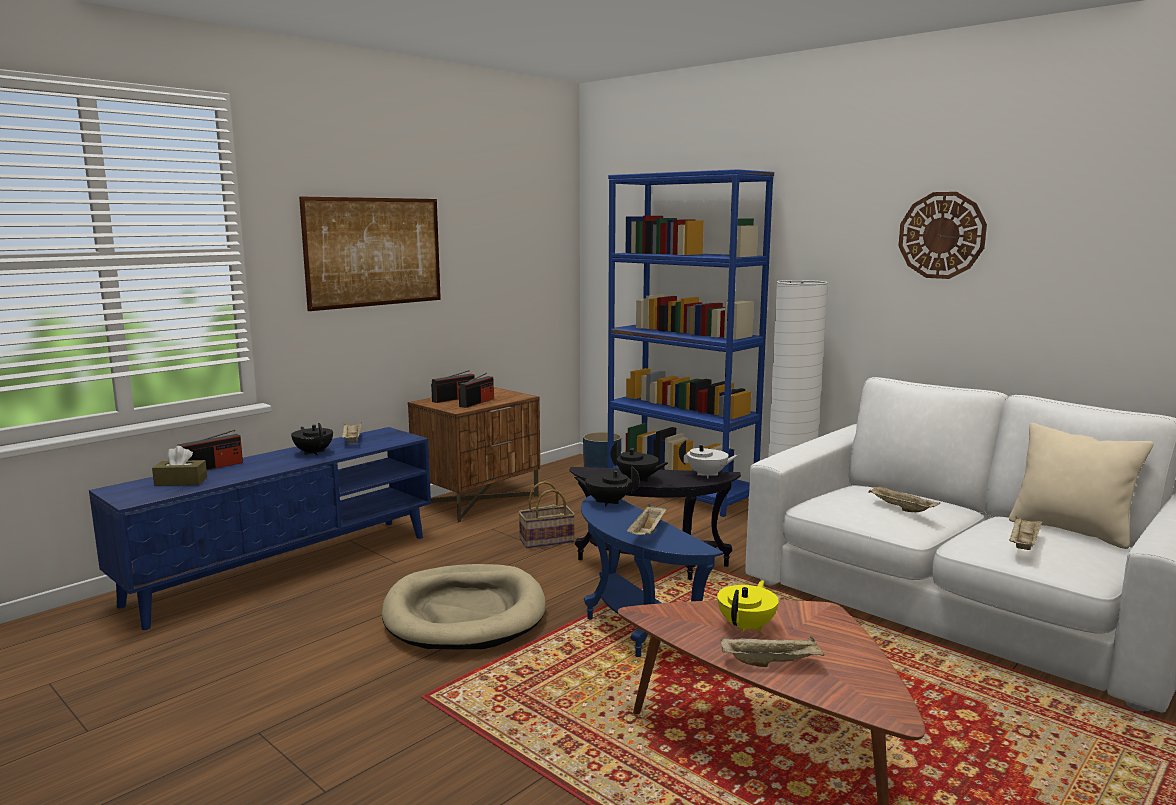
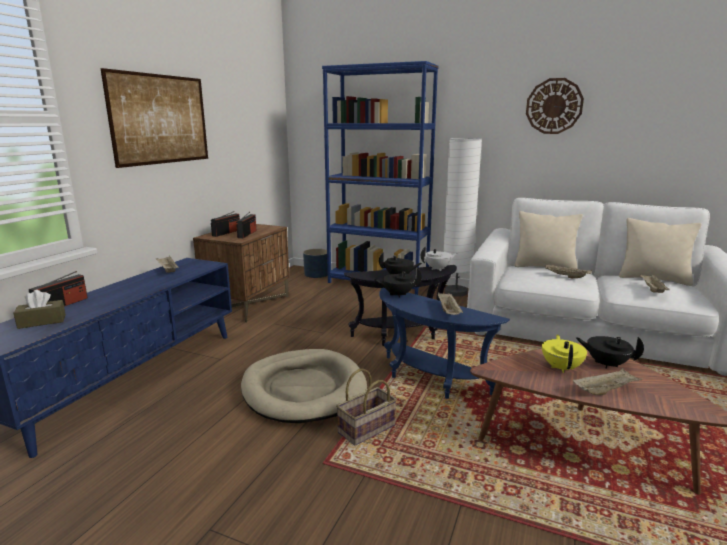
camera: 20 degrees left, 5 degrees up
black teapot [291,423,333,455] -> black teapot moved to [575,336,644,369]
basket [518,481,575,548] -> basket moved to [336,369,397,445]
none -> beige pillow [514,211,583,269]

